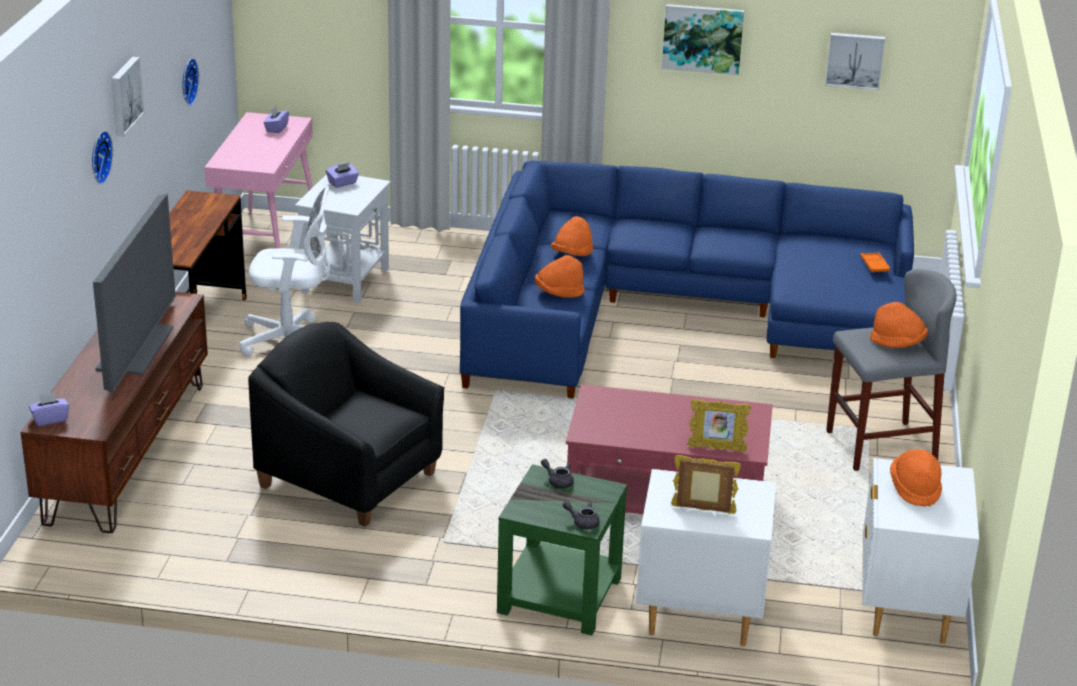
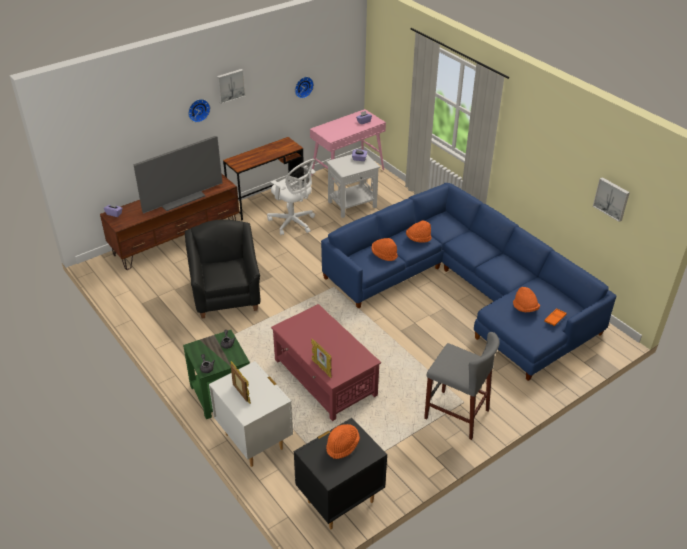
camera: 45 degrees right, 10 degrees up
picture [662,4,744,75] -> none
white nightstand [862,458,979,644] -> black nightstand [294,418,387,529]
orange hat [870,302,928,348] -> orange hat moved to [513,287,540,313]

